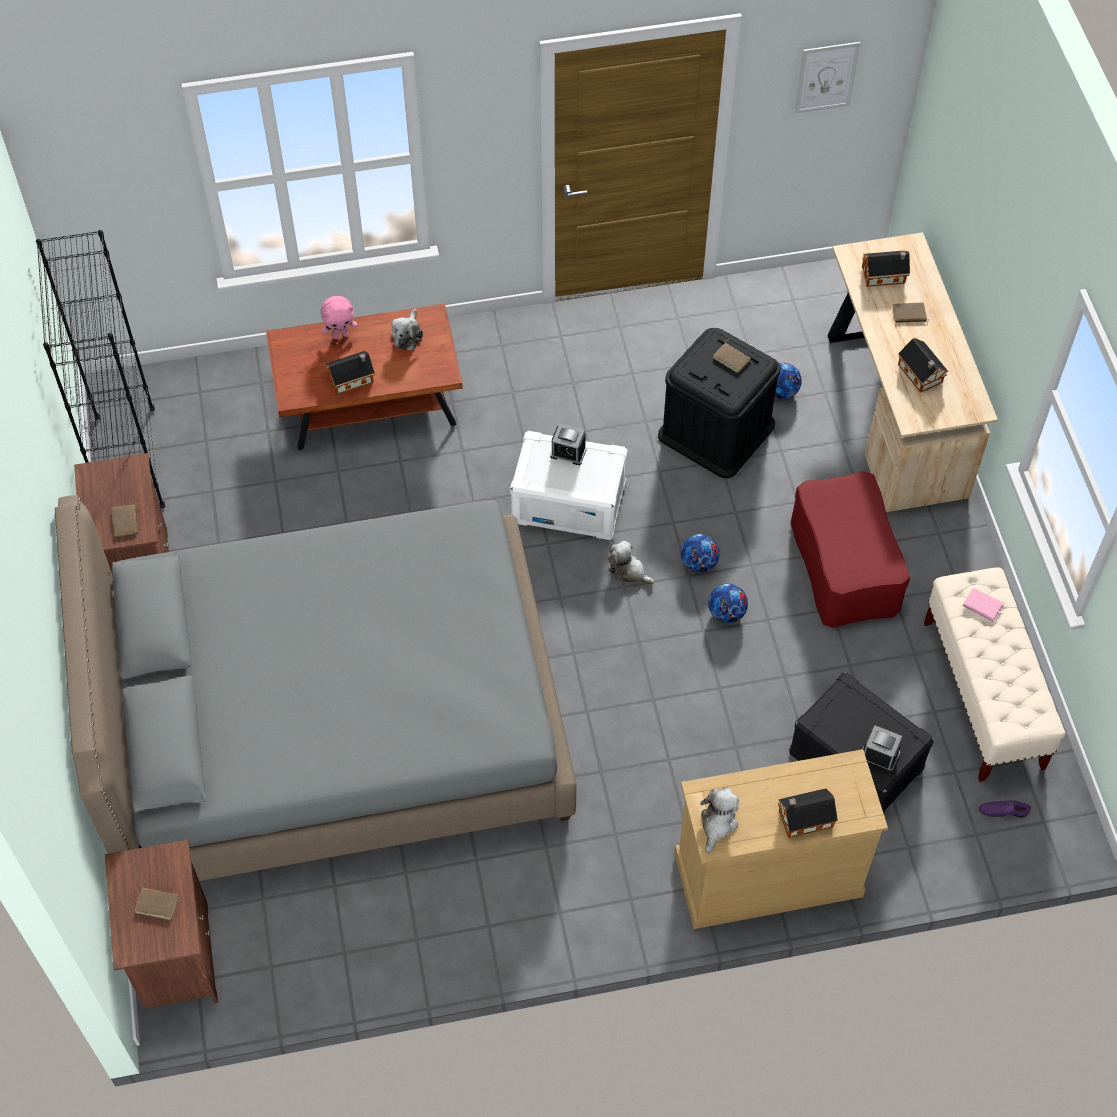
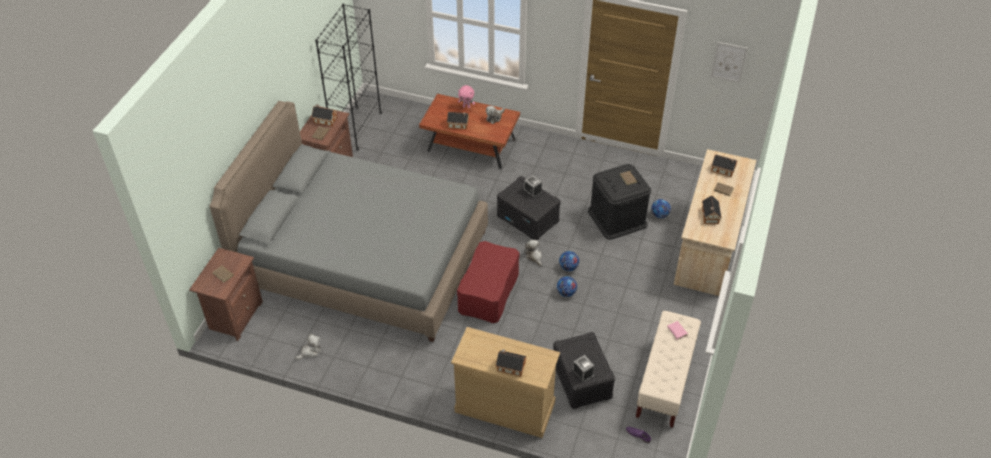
camera: 30 degrees right, 10 degrees down
white storage box [510,431,628,540] -> black storage box [497,176,561,240]
plush toy [700,788,739,853] -> plush toy moved to [295,334,321,360]
red ottoman [791,471,910,628] -> red ottoman moved to [457,241,519,323]
none -> toy house [312,104,337,126]

